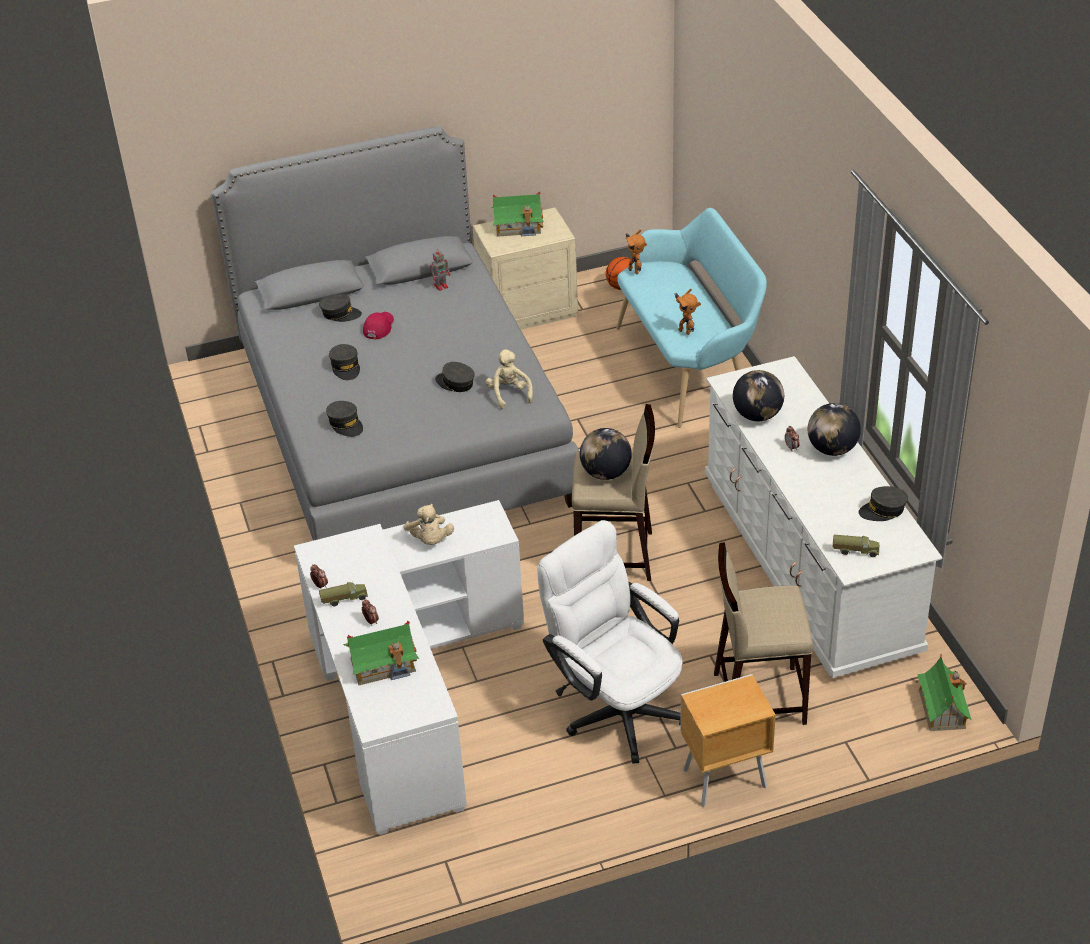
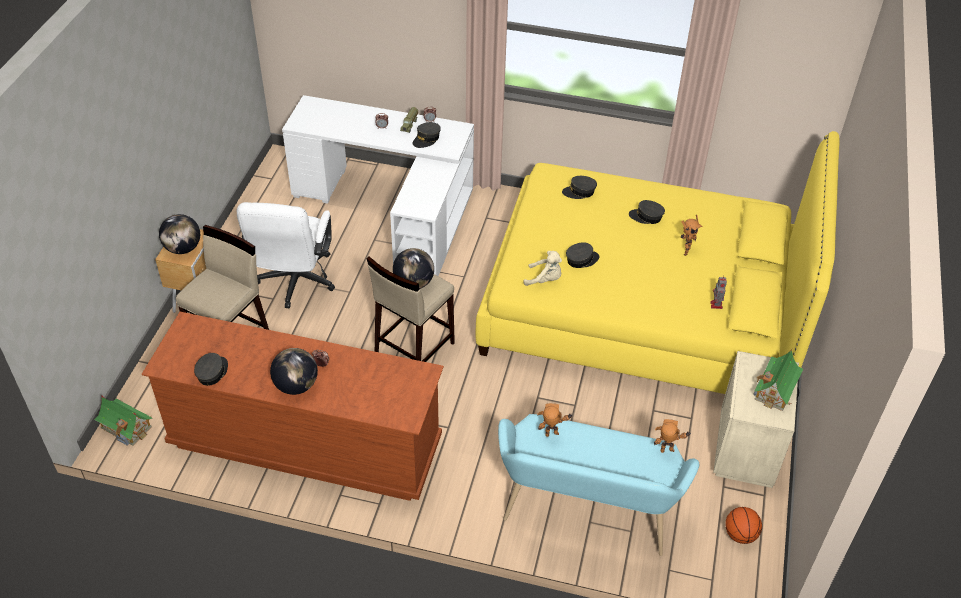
camera: 120 degrees right, 5 degrees up
grey bed [211,126,579,541] -> yellow bed [476,131,840,394]
grey cap [319,294,362,322] -> grey cap moved to [413,122,441,148]
toy house [344,621,419,685] -> none
red cap [363,312,394,339] -> toy robot [681,215,703,256]
beige plush toy [403,504,454,545] -> none
white office chair [537,520,683,764] -> white office chair turned 105 degrees clockwise [237,202,335,309]
white dresser [705,356,942,678] -> brown dresser [142,312,444,501]
globe [733,370,784,421] -> globe moved to [159,214,200,254]
toy truck [833,535,879,557] -> none

